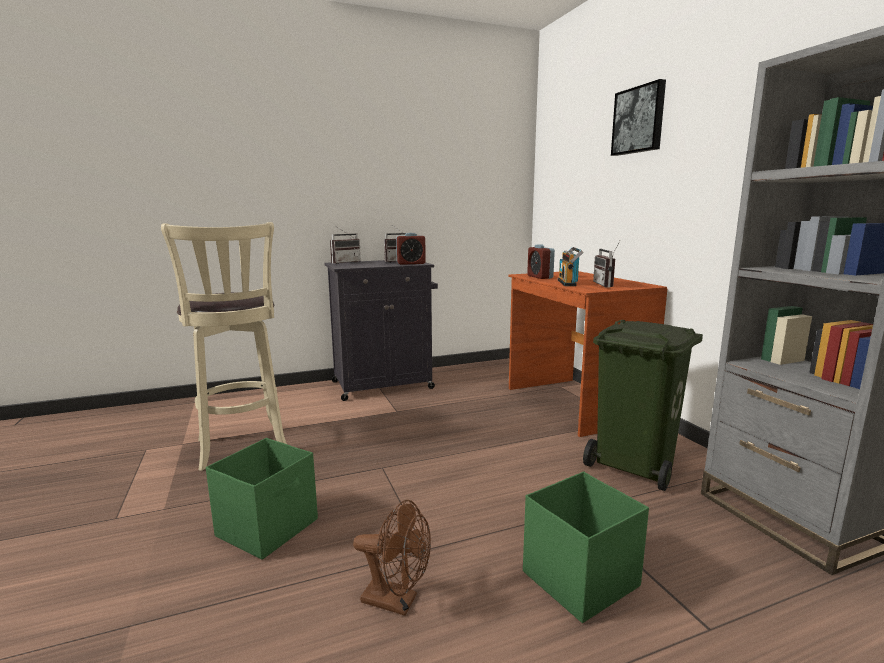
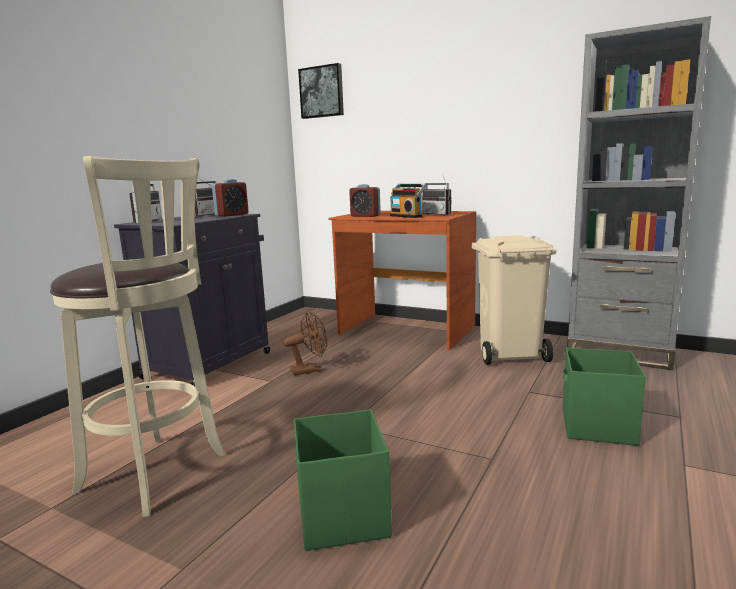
camera: 40 degrees left, 0 degrees up
brown fan [353,500,431,616] -> brown fan moved to [283,311,327,375]
green trash can [583,320,703,491] -> beige trash can [471,235,556,365]
picture [611,79,666,156] -> picture moved to [298,63,344,119]

